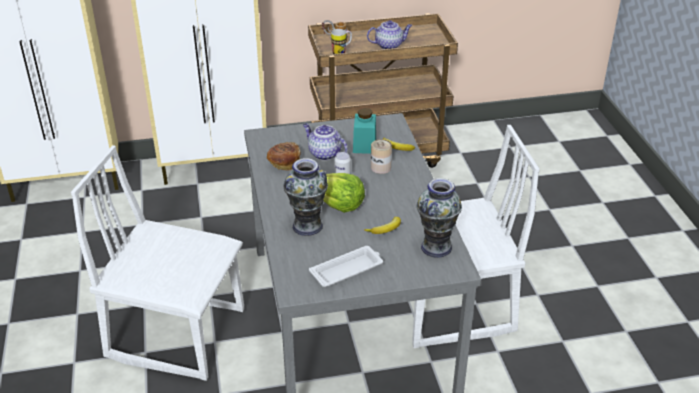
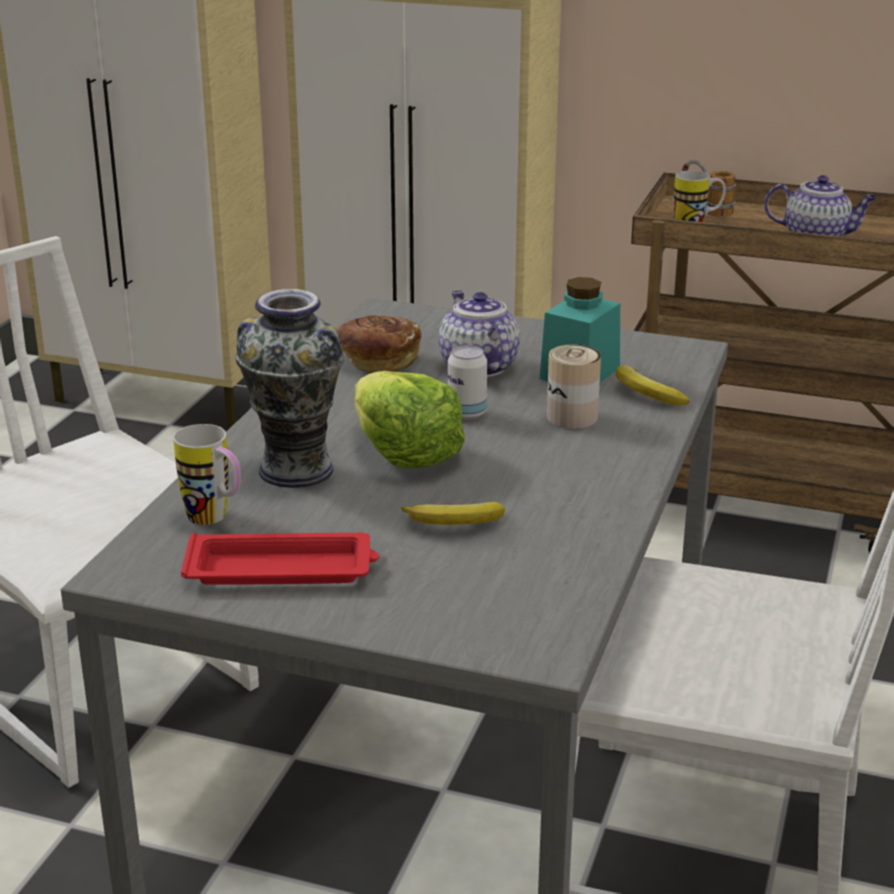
camera: 30 degrees right, 10 degrees down
white tray [309,246,383,287] -> red tray [181,533,379,585]
vase [417,178,462,258] -> none
none -> mug [173,424,241,525]

